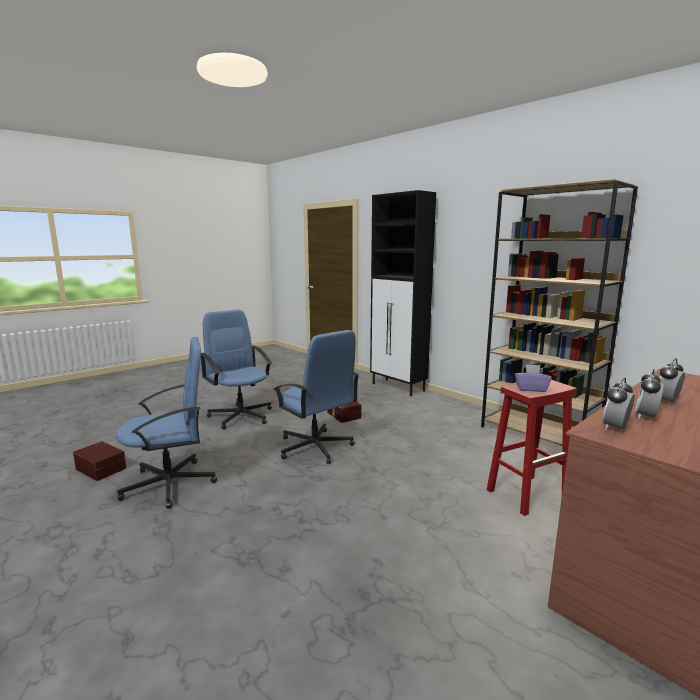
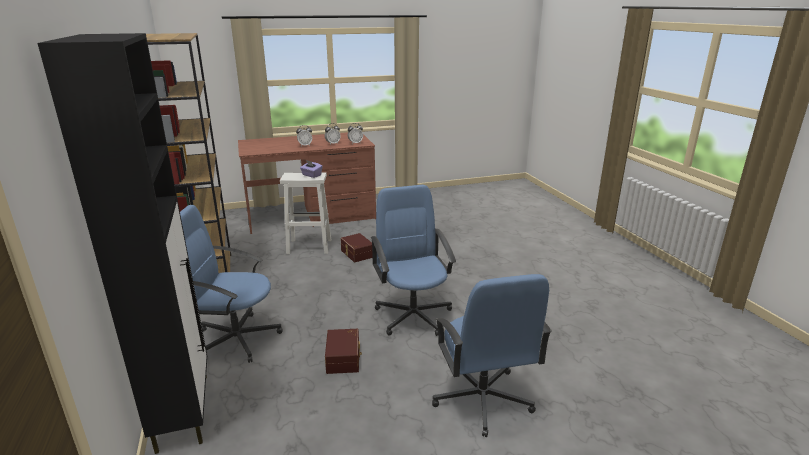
camera: 155 degrees left, 10 degrees up
brown storage box [73,441,126,481] -> brown storage box moved to [340,233,373,262]
blue office chair [116,337,217,509] -> blue office chair moved to [180,205,283,363]
red stool [487,380,577,516] -> white stool [280,172,331,254]

